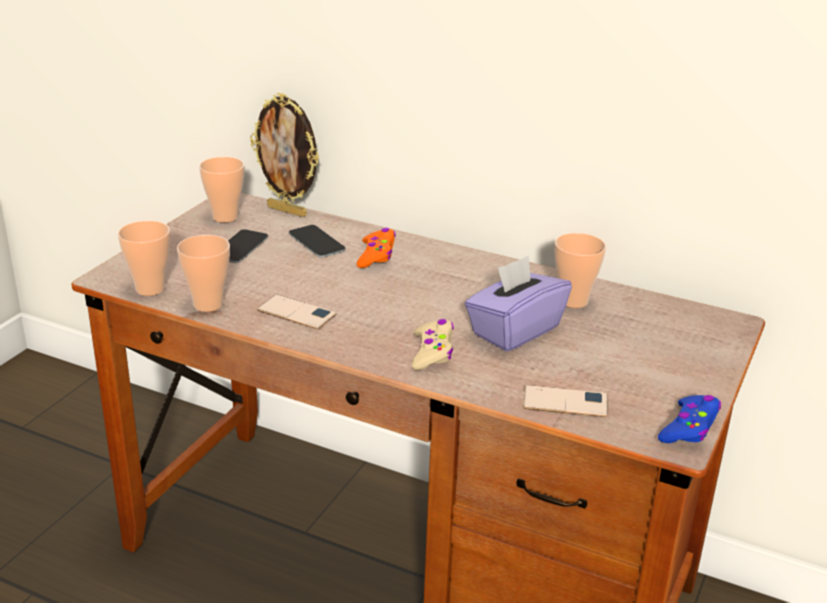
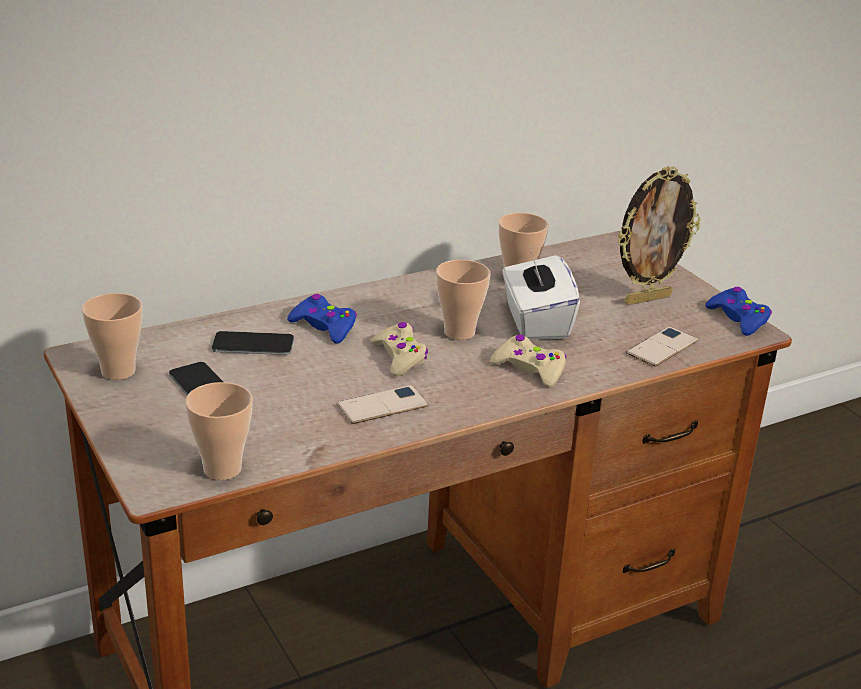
camera: 55 degrees left, 0 degrees up
cup [177,235,230,312] -> cup moved to [436,260,490,340]
picture frame [250,93,319,217] -> picture frame moved to [618,166,700,305]
orange game controller [357,228,396,268] -> blue game controller [287,294,357,344]
purple tissue box [465,255,572,352] -> white tissue box [503,247,580,340]
none -> beige game controller [371,322,428,376]

